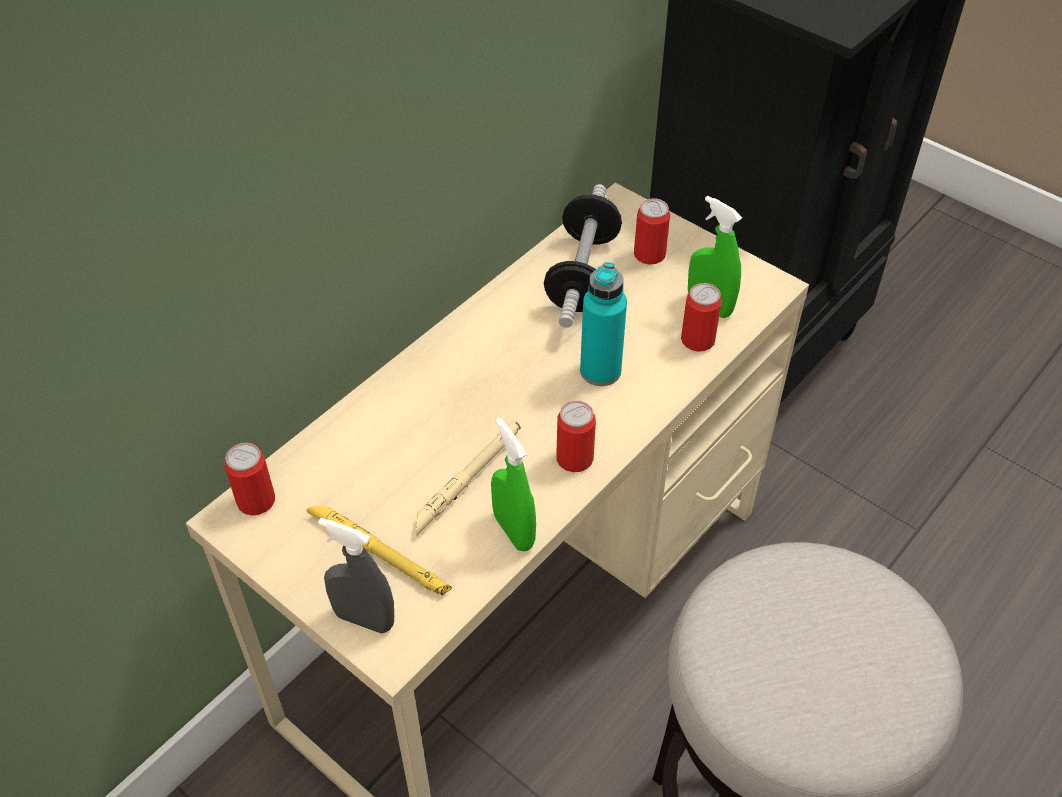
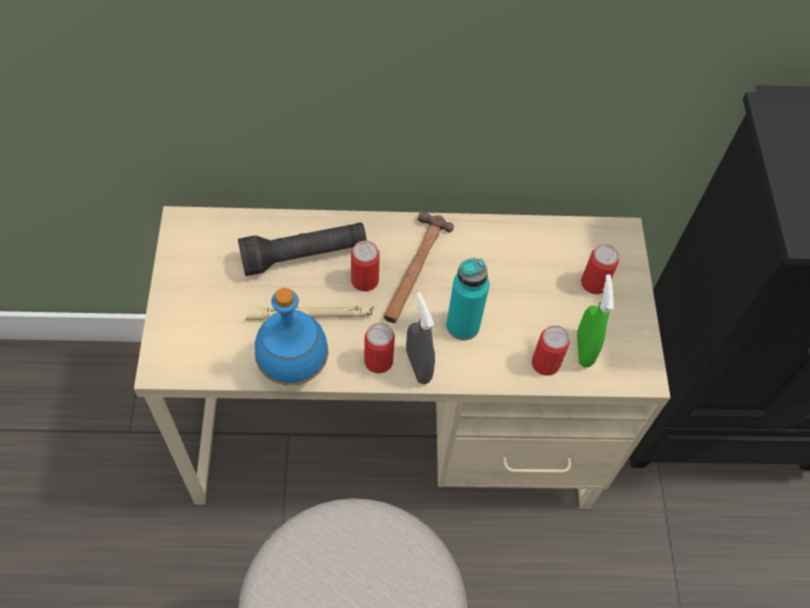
camera: 45 degrees right, 10 degrees up
can [225,443,275,515] -> can moved to [351,241,380,291]
yellow flashlight [306,506,452,595] -> none
grey spray bottle [318,518,394,634] -> grey spray bottle moved to [406,292,435,384]
green spray bottle [491,418,536,551] -> blue bottle [255,288,329,385]
dumbbell [544,184,622,328] -> none
none -> black flashlight [238,222,367,276]
none -> hammer [384,211,454,323]

